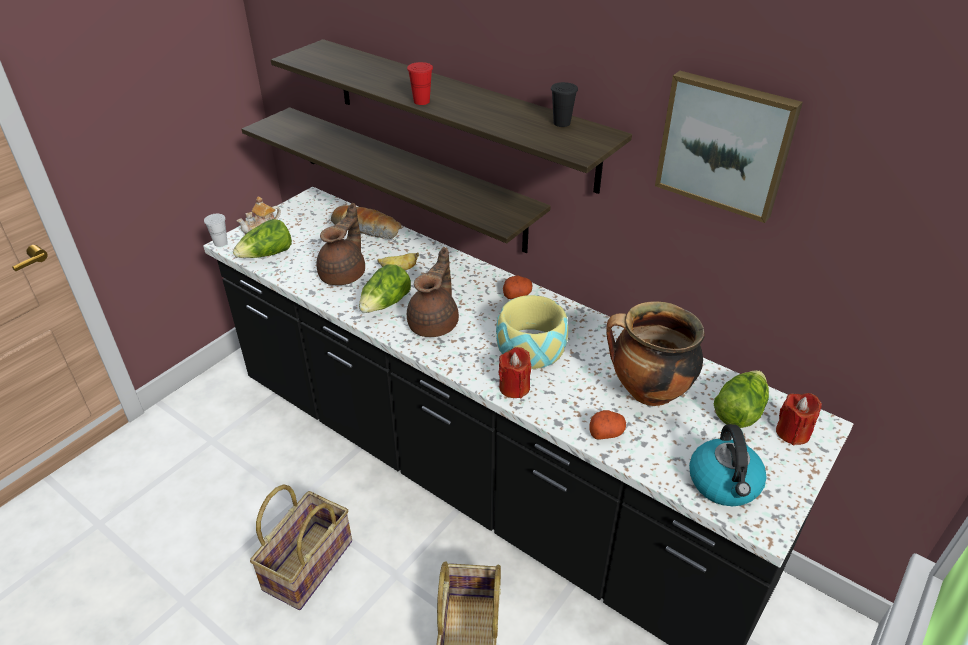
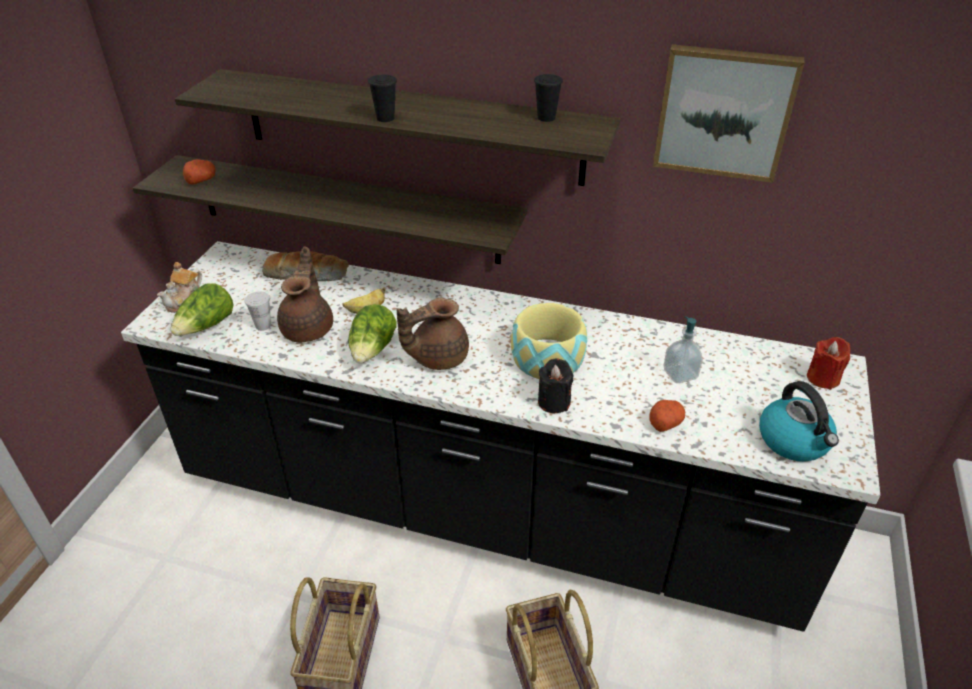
camera: 20 degrees left, 0 degrees up
white cup [204,214,228,247] -> white cup moved to [244,291,271,331]
red cup [407,62,433,105] -> black cup [368,75,397,122]
brown teapot [407,247,459,337] -> brown teapot turned 120 degrees counterclockwise [397,298,469,370]
red candle [498,347,531,398] -> black candle [538,359,573,413]
potato [503,275,533,299] -> potato moved to [183,159,215,185]
cooking pot [606,301,705,406] -> soap dispenser [664,316,703,383]
lettuce [714,370,769,428] -> none

